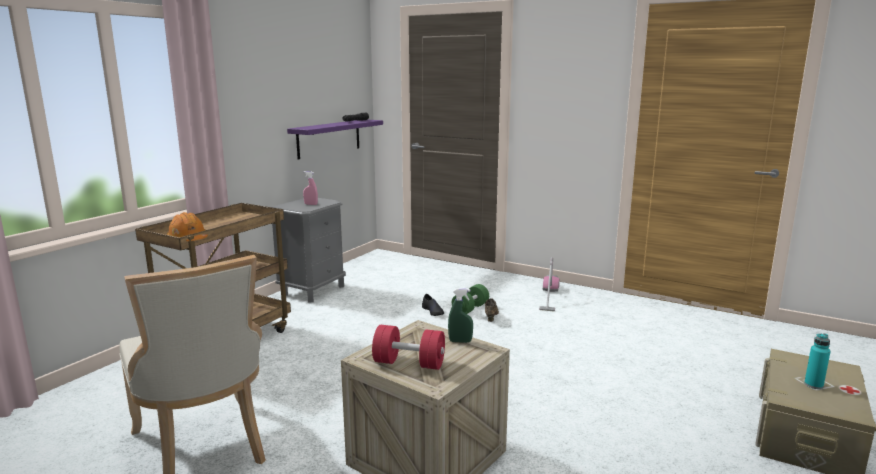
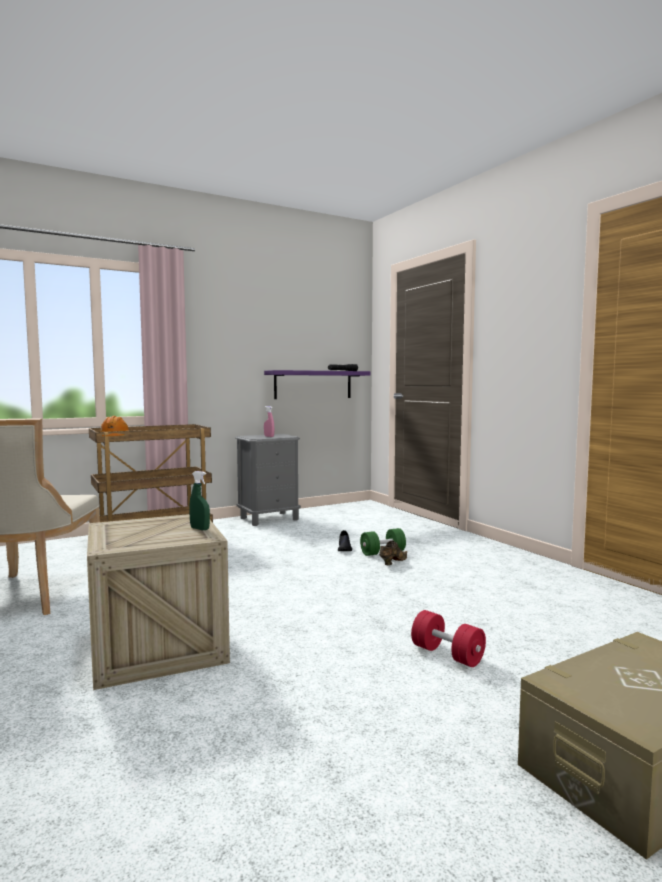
camera: 30 degrees right, 10 degrees down
red dumbbell [372,325,445,370] -> red dumbbell moved to [411,610,486,667]
vacuum cleaner [539,257,560,311] -> none
turquoise bottle [804,333,831,389] -> none

